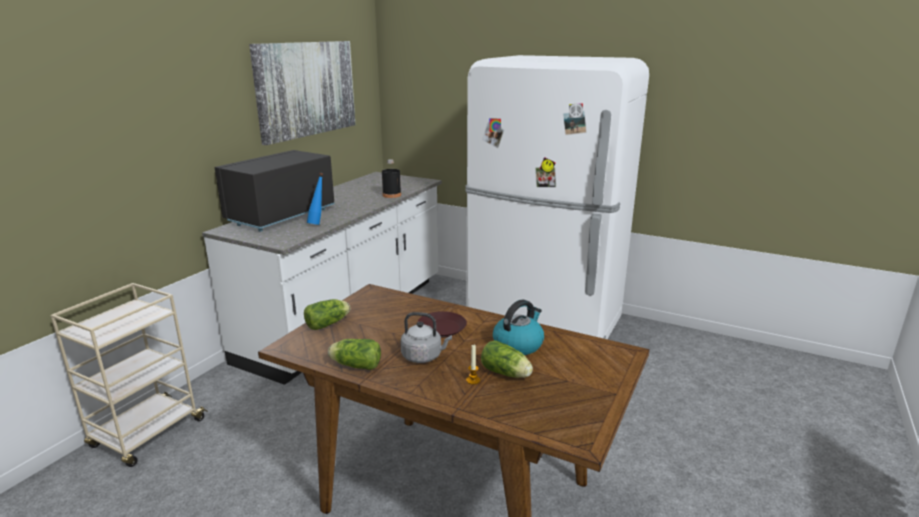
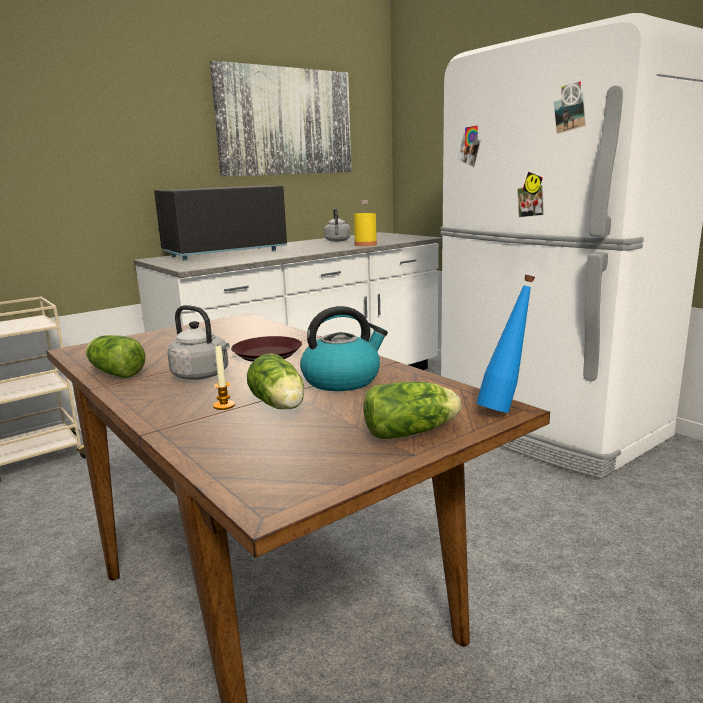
camera: 25 degrees right, 5 degrees down
lettuce [304,299,350,330] -> lettuce moved to [363,382,461,439]
blue bottle [307,173,323,225] -> blue bottle moved to [476,275,535,413]
black bottle [382,159,401,198] -> yellow bottle [354,200,377,246]
none -> grey kettle [324,208,351,242]

